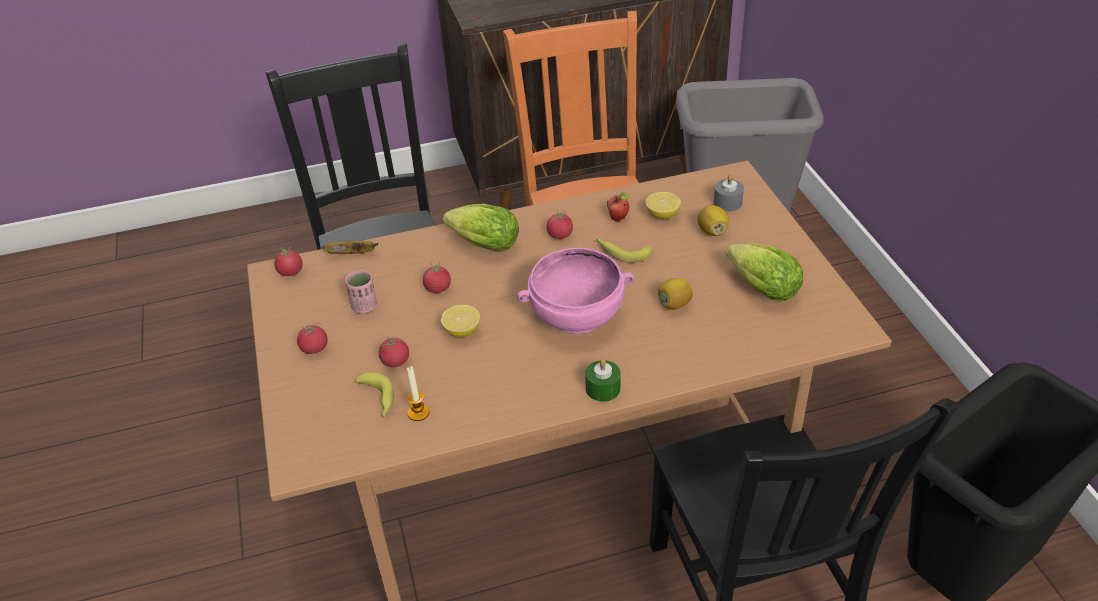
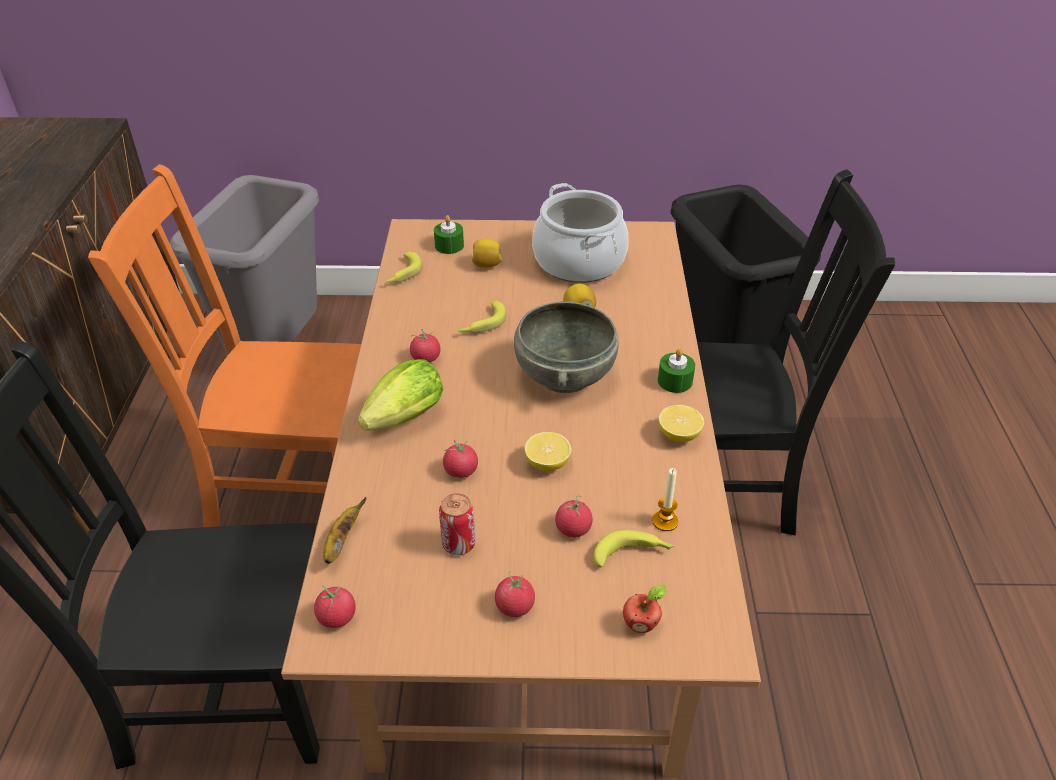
camera: 75 degrees left, 0 degrees up
pink cup [345,270,377,314] -> can [439,493,475,555]
pink bowl [517,248,634,334] -> grey bowl [514,301,619,393]
apple [607,192,630,221] -> apple moved to [623,585,666,633]
lemon [645,192,681,219] -> lemon moved to [659,405,704,442]
grey candle [713,174,744,211] -> green candle [434,215,464,254]
lettuce [726,243,803,301] -> cooking pot [532,183,629,283]
none -> banana [385,252,423,284]

